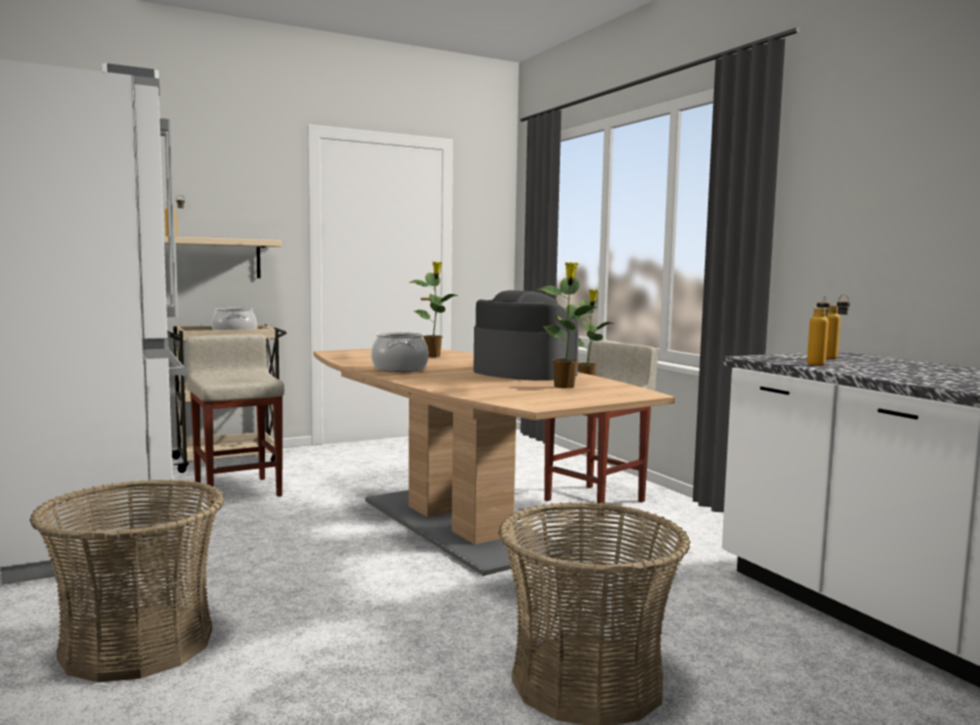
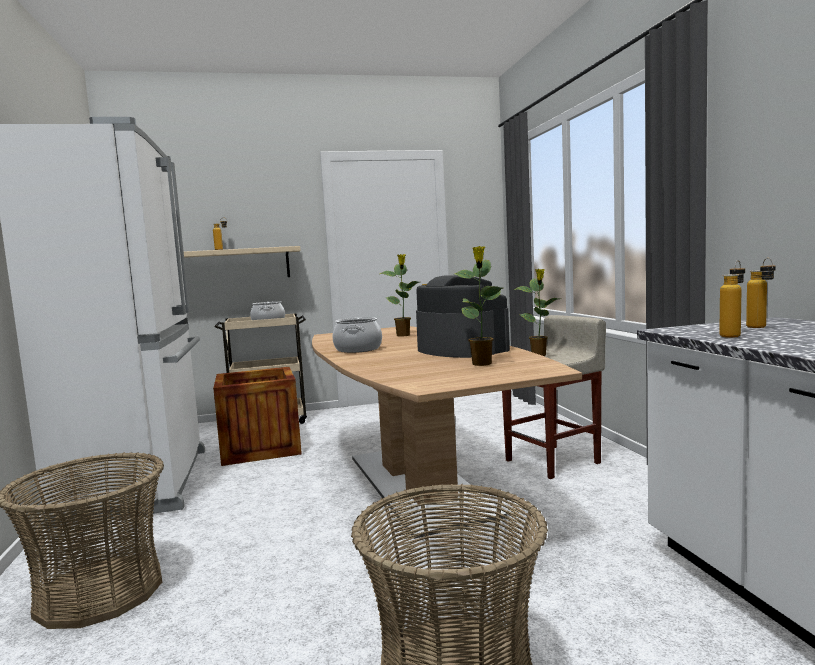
camera: 15 degrees right, 0 degrees up
beige stool [186,334,284,506] -> crate [213,367,302,466]

